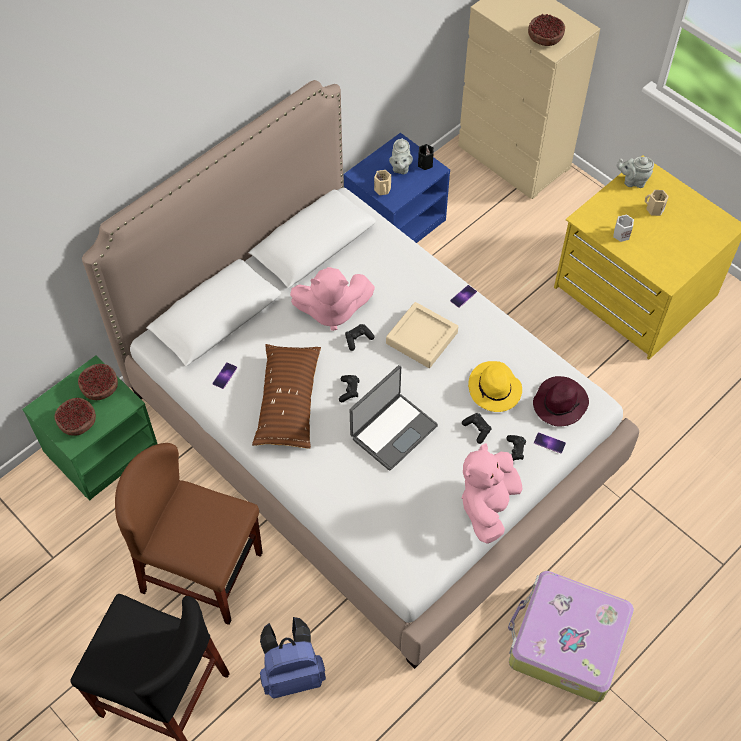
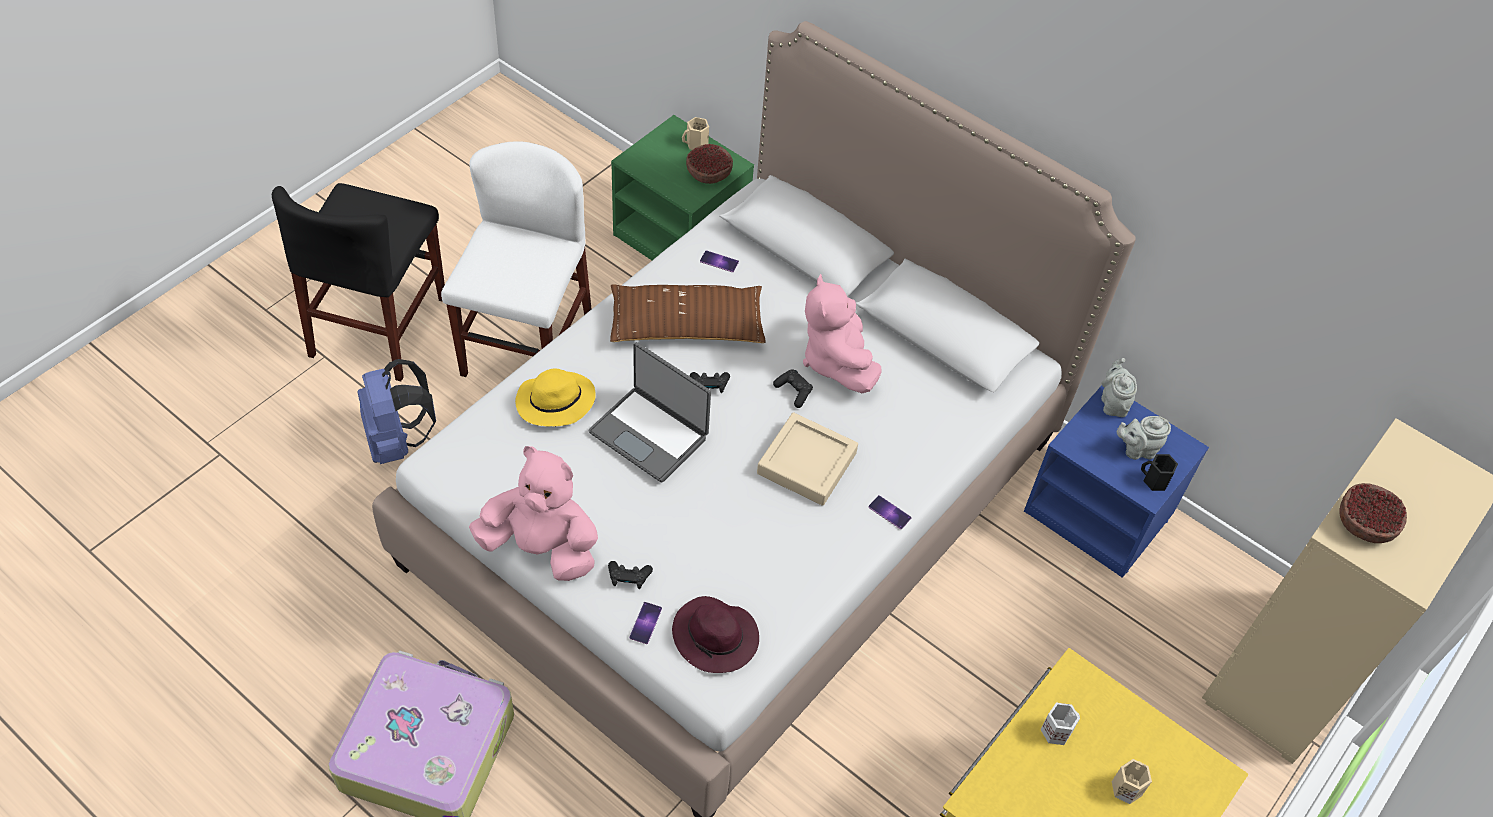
camera: 80 degrees right, 5 degrees down
bowl [55,398,96,436] -> none
brown chair [115,443,263,625] -> white chair [441,141,591,377]
beige mug [374,170,391,195] -> beige mug moved to [682,117,709,150]
black game controller [462,413,492,444] -> none
yellow hat [468,361,522,412] -> yellow hat moved to [515,368,596,426]
grey teapot [617,157,654,188] -> grey teapot moved to [1101,358,1137,417]

